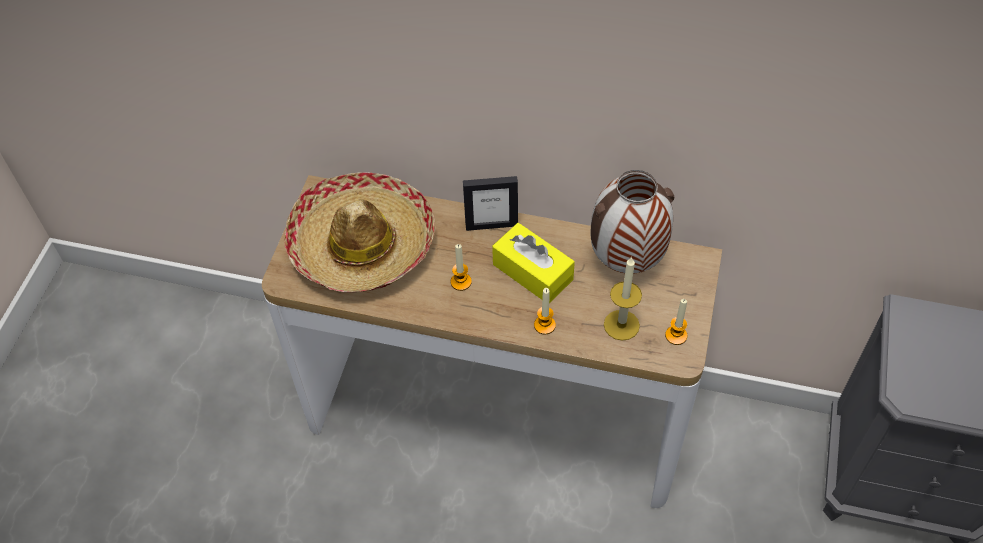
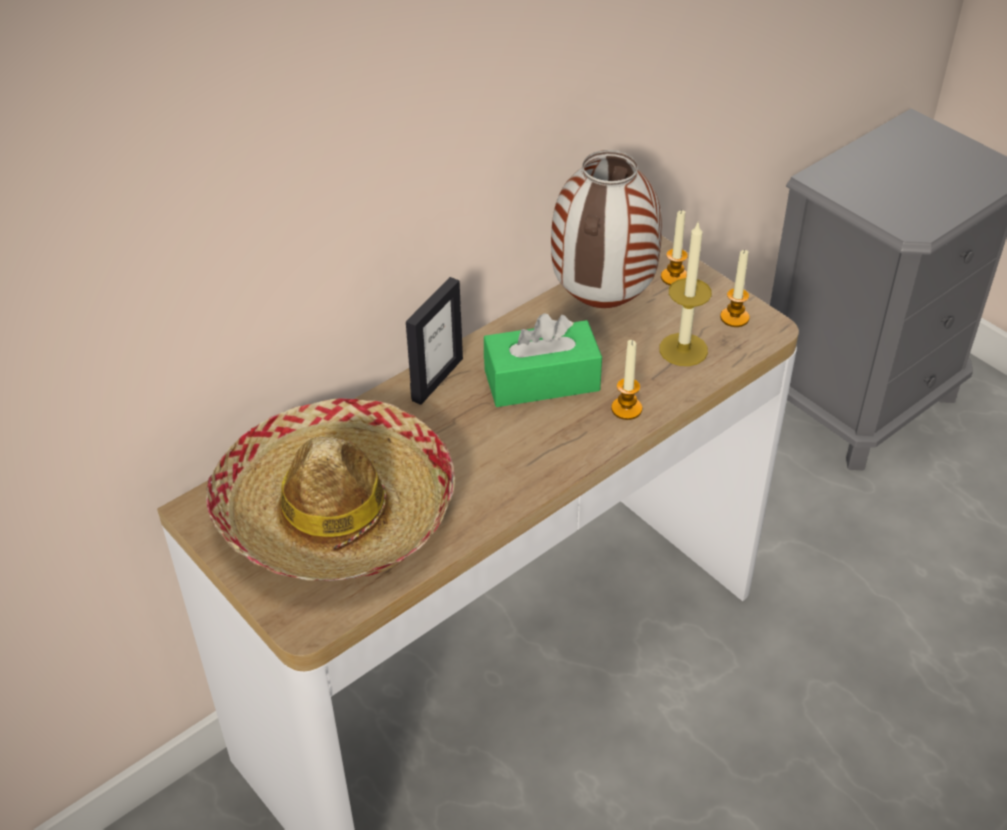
camera: 55 degrees left, 10 degrees down
candle [450,244,472,291] -> candle moved to [661,210,688,285]
yellow tissue box [492,223,575,303] -> green tissue box [484,313,602,407]

